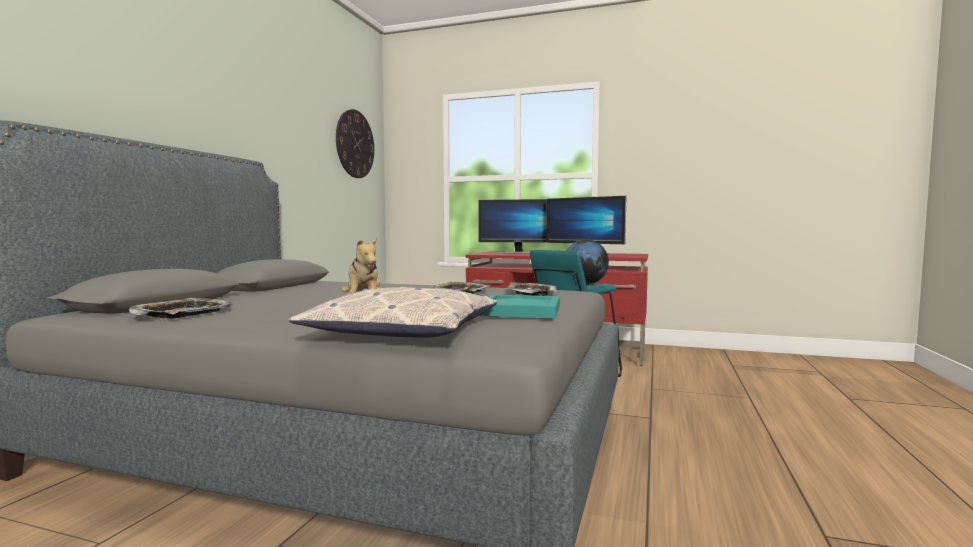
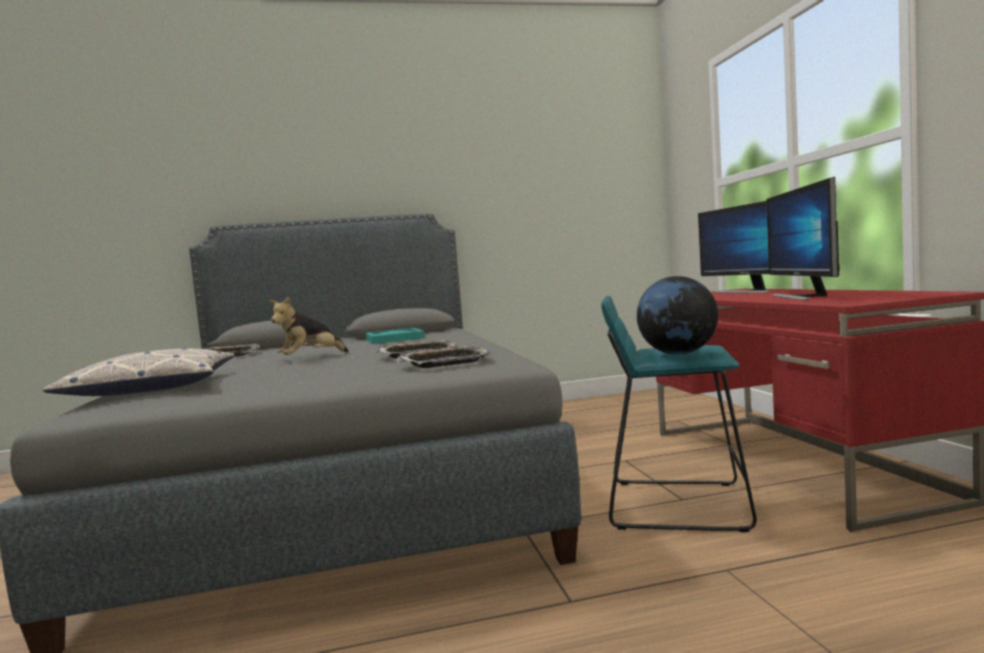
camera: 60 degrees right, 0 degrees up
wall clock [336,109,374,178] -> none
turquoise tray [479,295,560,318] -> turquoise tray moved to [365,328,425,344]

